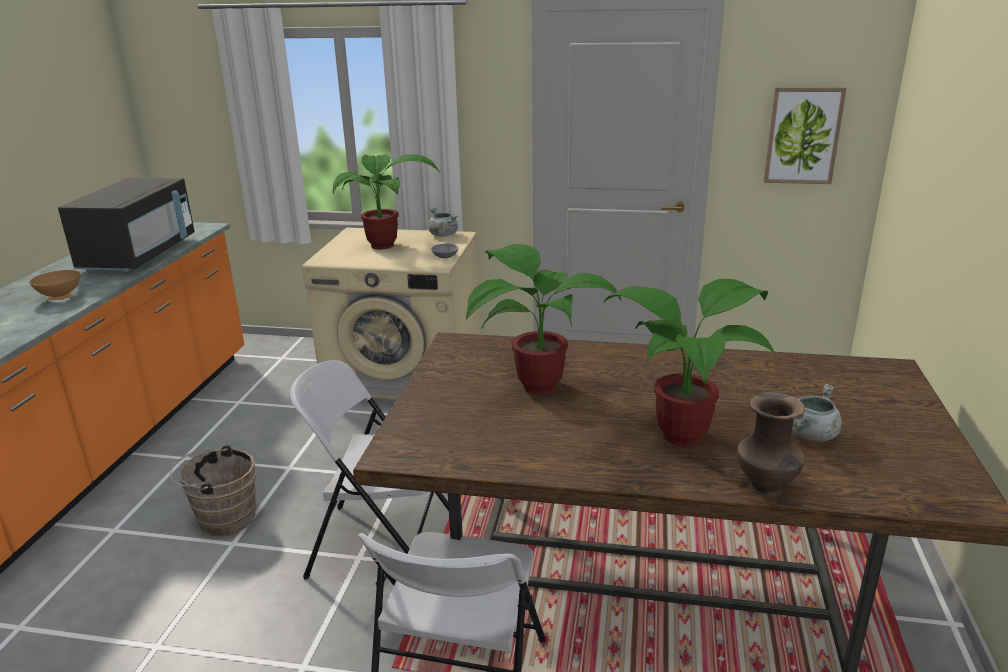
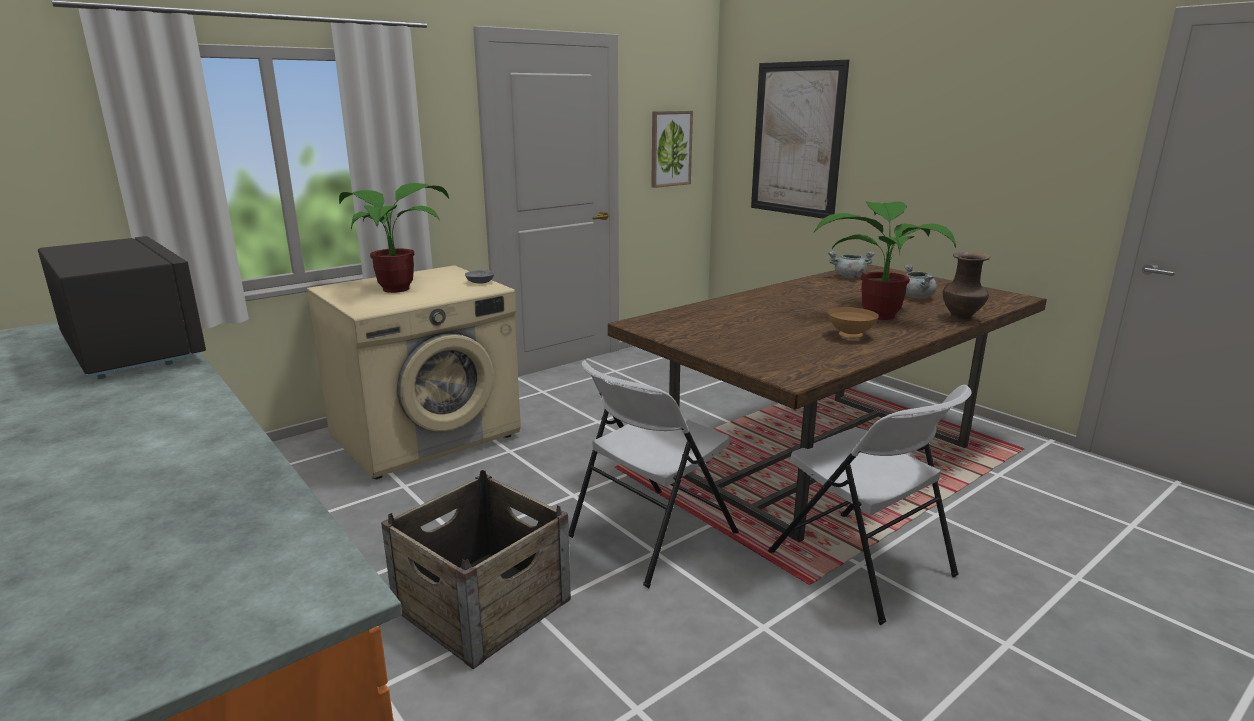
camera: 50 degrees left, 5 degrees down
brown bowl [29,270,80,300] -> brown bowl moved to [828,307,879,338]
brown bucket [170,445,256,536] -> crate [381,470,571,669]
grey cooking pot [428,207,458,237] -> grey cooking pot moved to [828,251,875,278]
potted plant [466,244,622,395] -> none
none -> picture [751,60,849,218]

